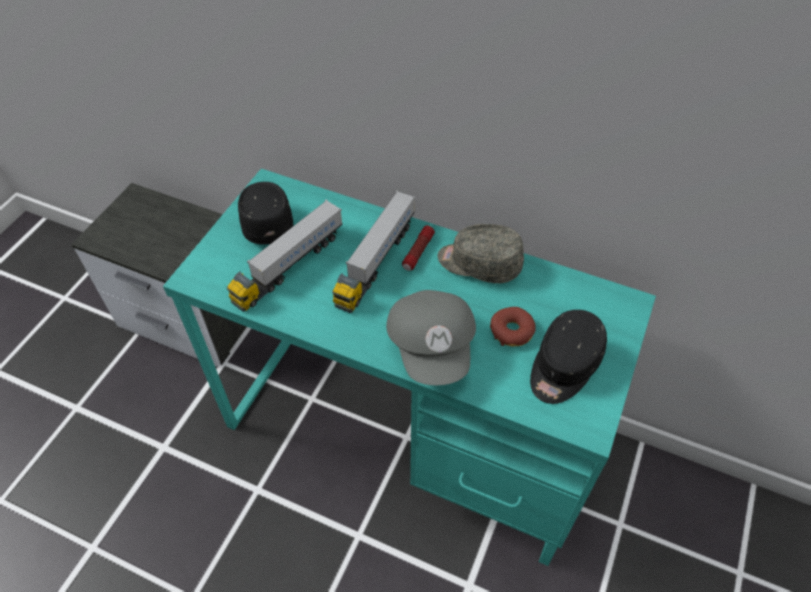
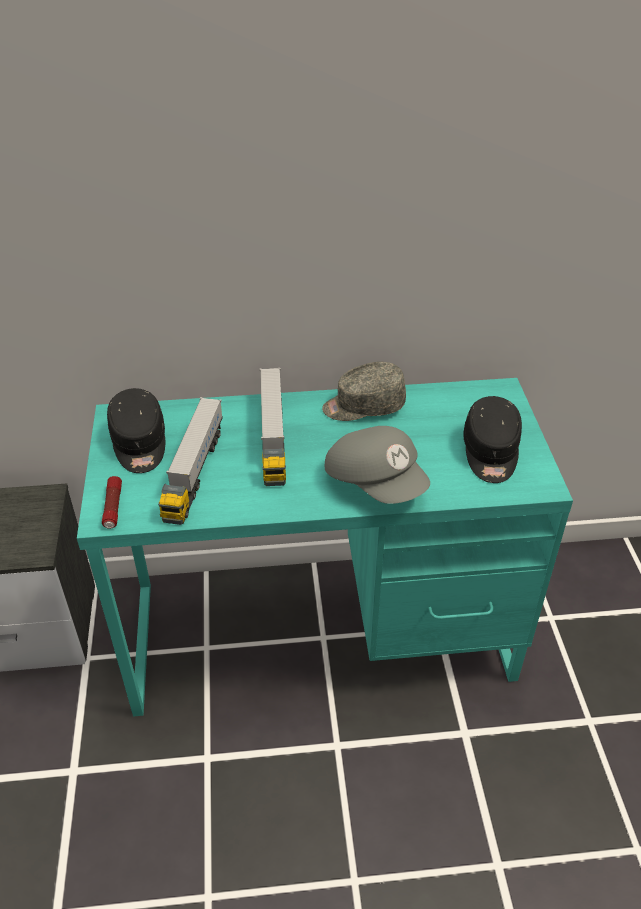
camera: 30 degrees left, 10 degrees down
black cap [238,182,293,245] -> black cap turned 150 degrees counterclockwise [107,388,165,473]
flashlight [402,226,435,271] -> flashlight moved to [102,476,122,529]
donut [490,307,536,346] -> none

